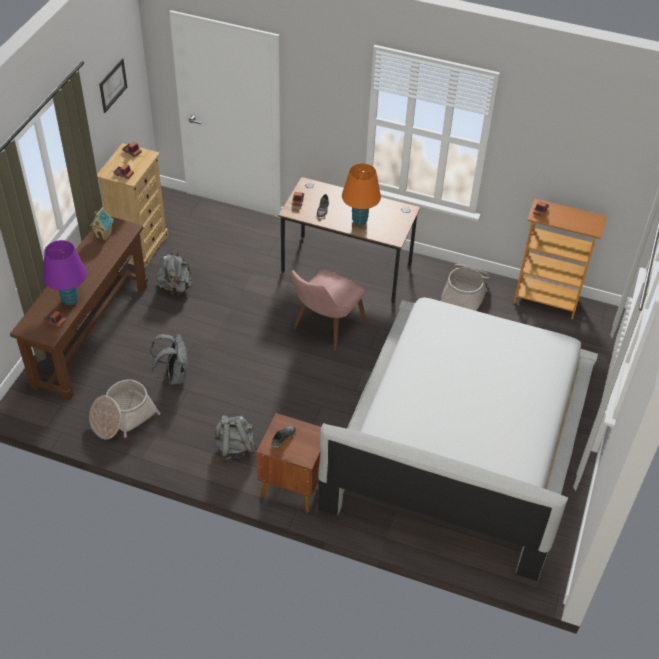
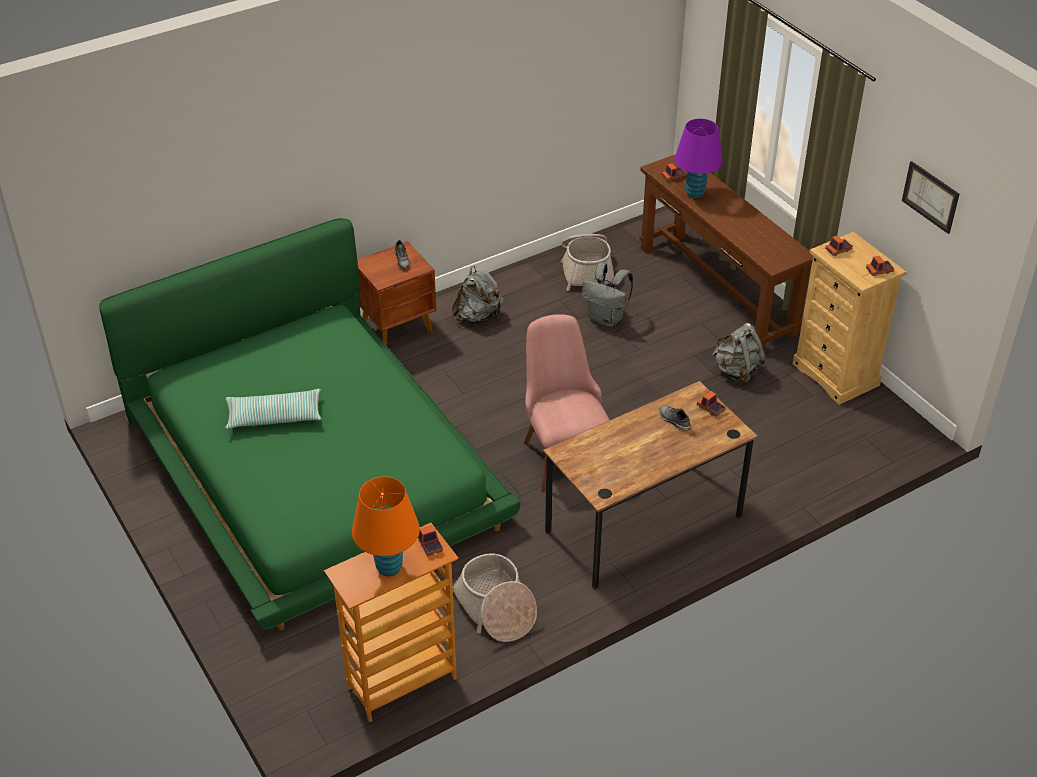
camera: 130 degrees right, 5 degrees down
toy house [89,207,114,241] -> none
white bed [318,297,598,581] -> green bed [99,218,521,631]
orange table lamp [342,163,381,226] -> orange table lamp moved to [352,477,420,576]
none -> pillow [225,389,321,429]

